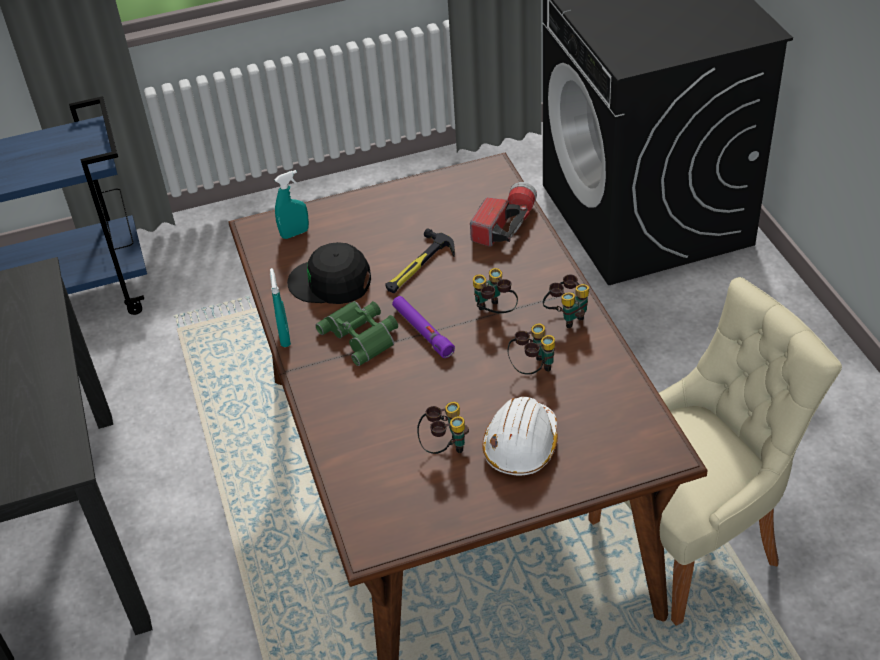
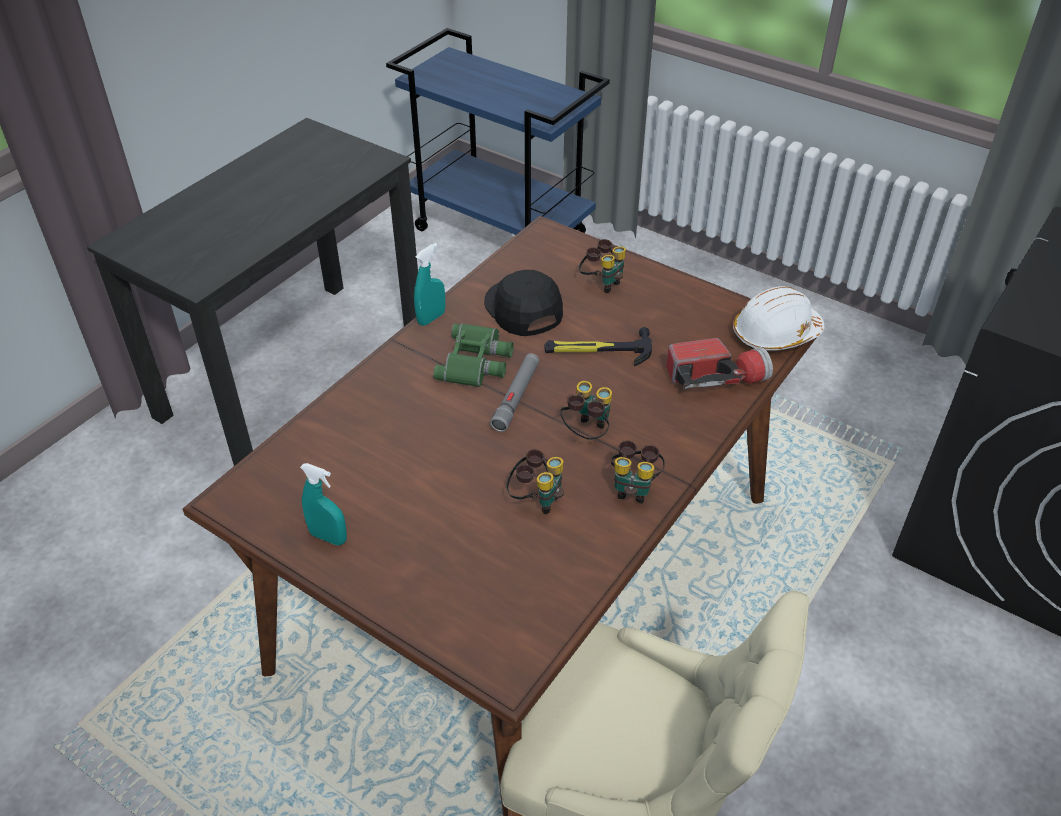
camera: 50 degrees right, 0 degrees up
turquoise spray bottle [274,170,309,239] -> turquoise spray bottle moved to [300,463,347,546]
purple flashlight [392,296,455,358] -> grey flashlight [490,353,539,432]
binoculars [417,402,469,454] -> binoculars moved to [579,239,626,293]
white hard hat [482,397,558,475] -> white hard hat moved to [733,286,824,351]

